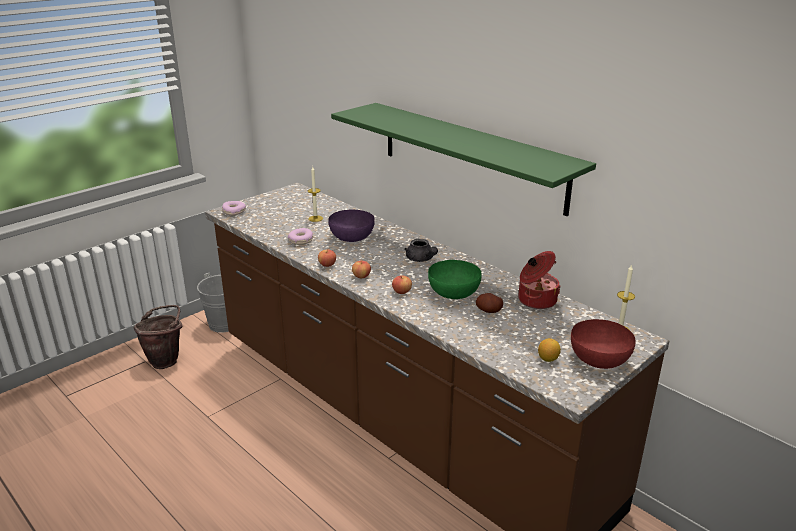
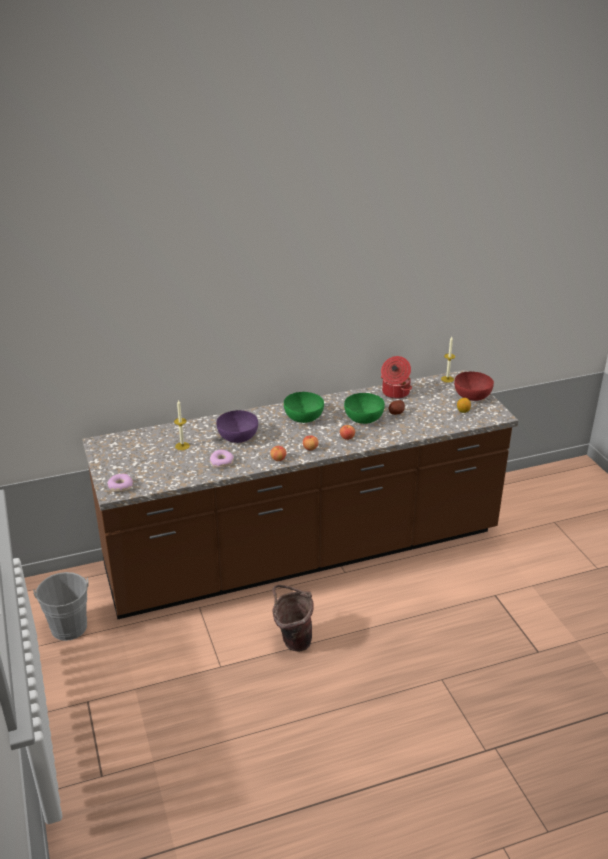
camera: 65 degrees left, 5 degrees up
brown bucket [134,305,183,369] -> brown bucket moved to [272,585,314,652]
green shelf [331,103,596,216] -> none
grey teapot [404,239,438,262] -> green bowl [284,392,324,423]

